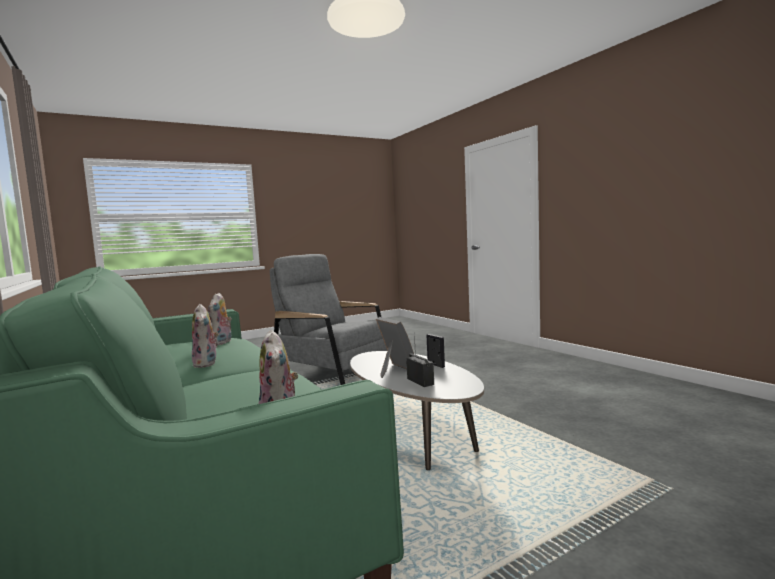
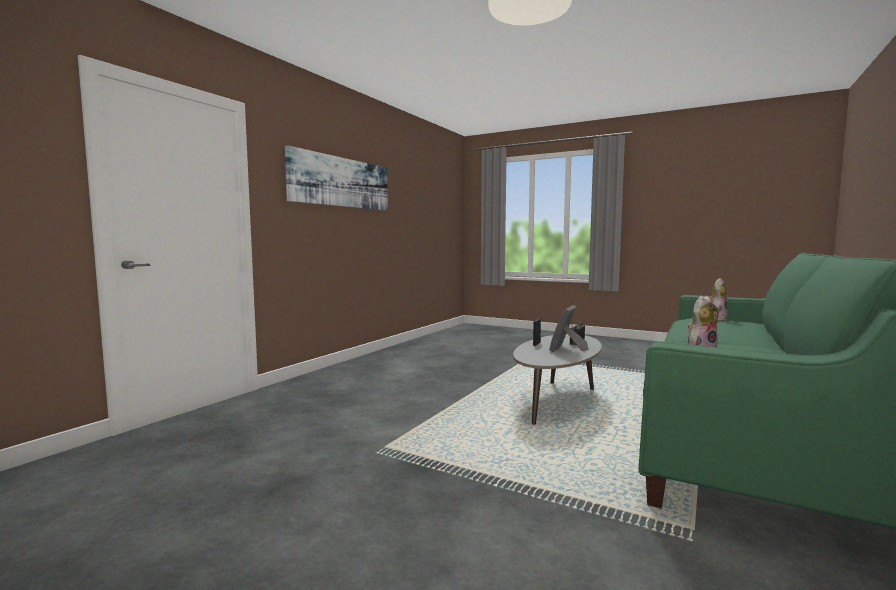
camera: 120 degrees left, 0 degrees up
plush toy [192,304,219,368] -> none
grey armchair [270,254,387,385] -> none
none -> picture [285,145,388,210]

